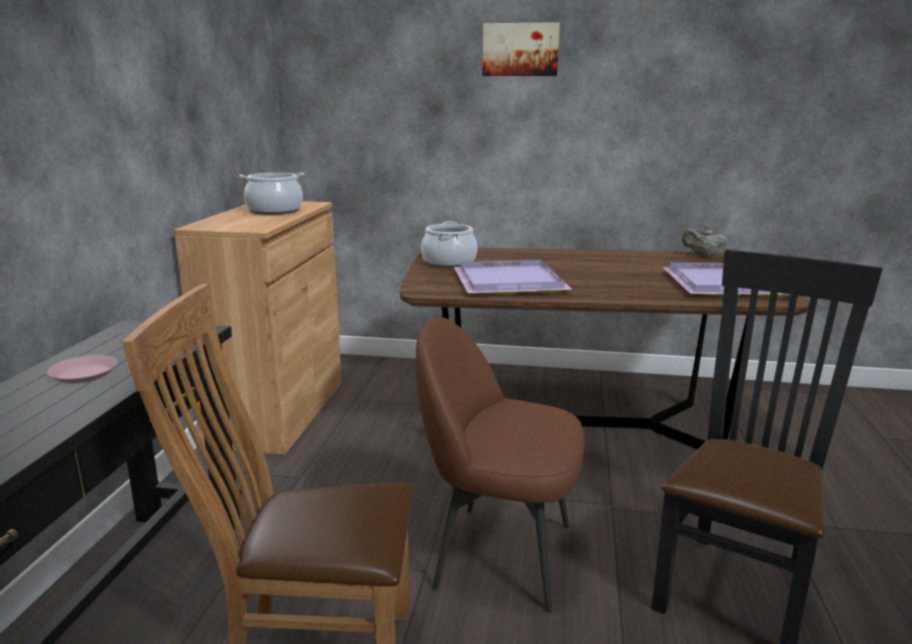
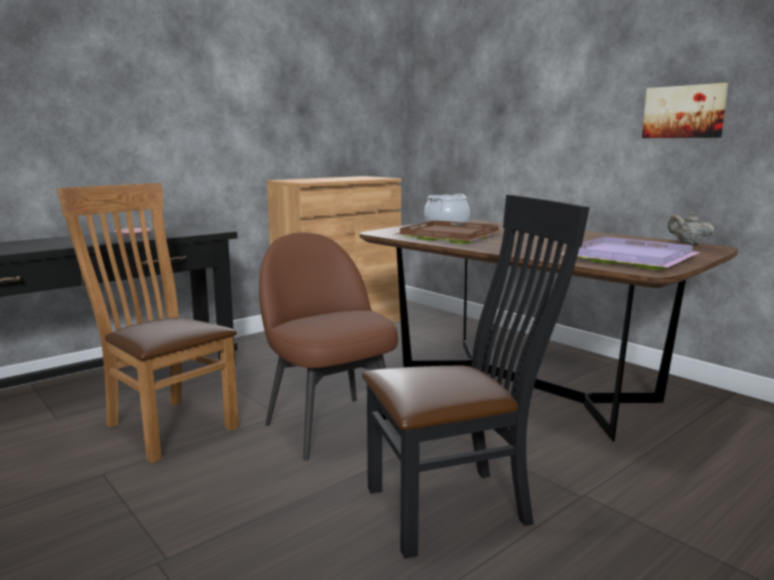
camera: 40 degrees right, 5 degrees down
cooking pot [239,173,304,215] -> none
purple tray [454,260,572,295] -> brown tray [395,220,504,244]
picture [482,22,560,76] -> picture moved to [642,83,728,138]

